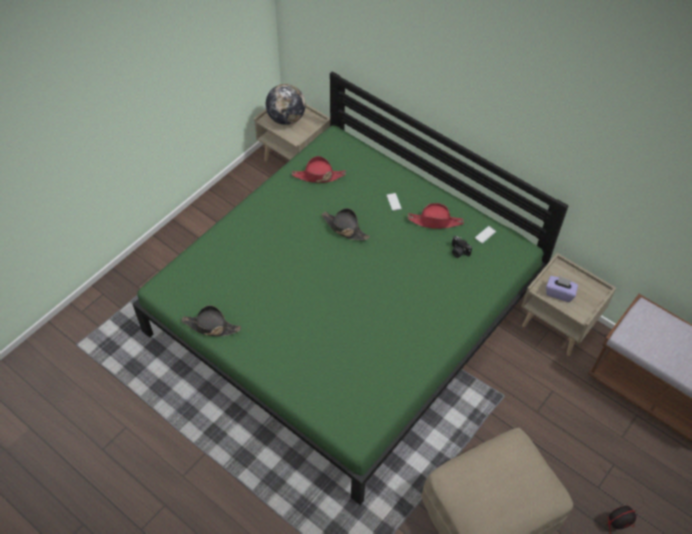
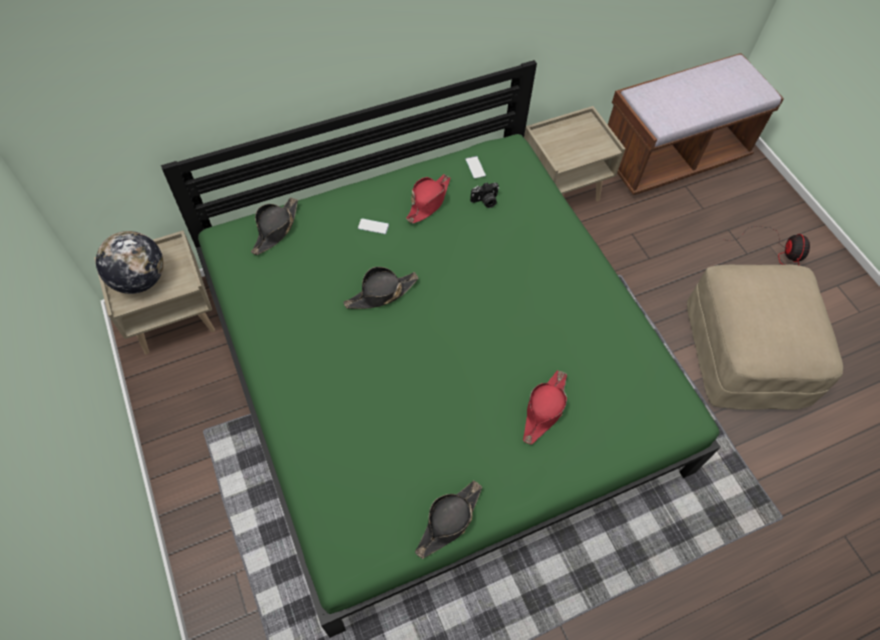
camera: 65 degrees left, 5 degrees up
red hat [292,156,346,183] -> red hat moved to [523,370,567,445]
purple tissue box [546,276,578,302] -> none
none -> black hat [251,197,298,255]

